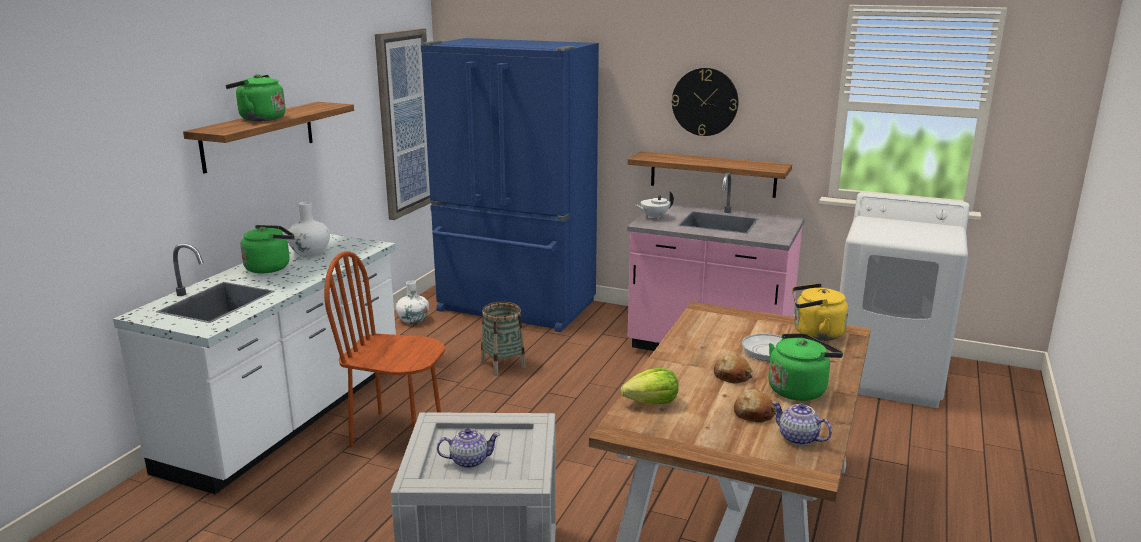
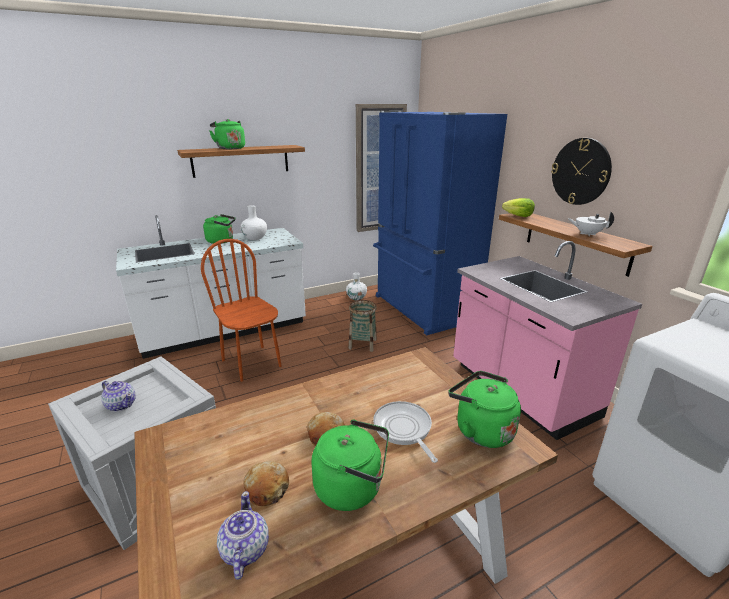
camera: 40 degrees right, 5 degrees up
lettuce [621,368,679,404] -> lettuce moved to [502,198,535,217]
white teapot [635,191,674,219] -> white teapot moved to [568,211,614,236]
yellow kettle [792,283,848,341] -> green kettle [448,371,521,448]

